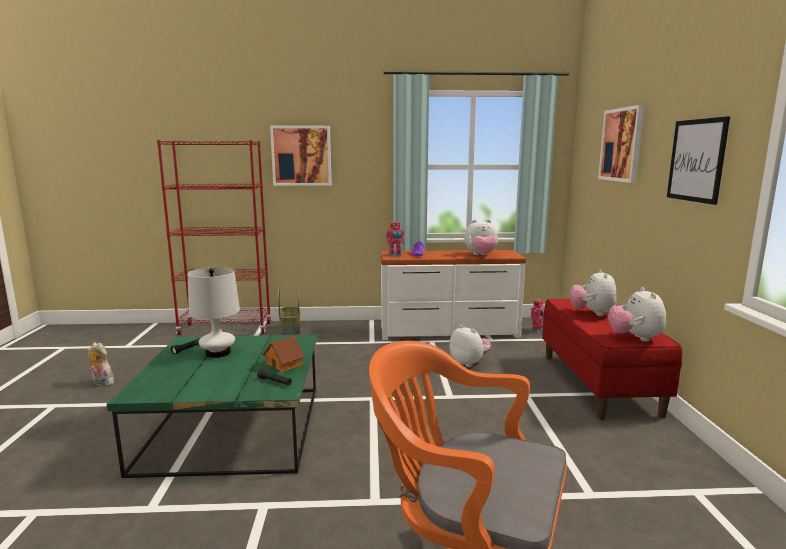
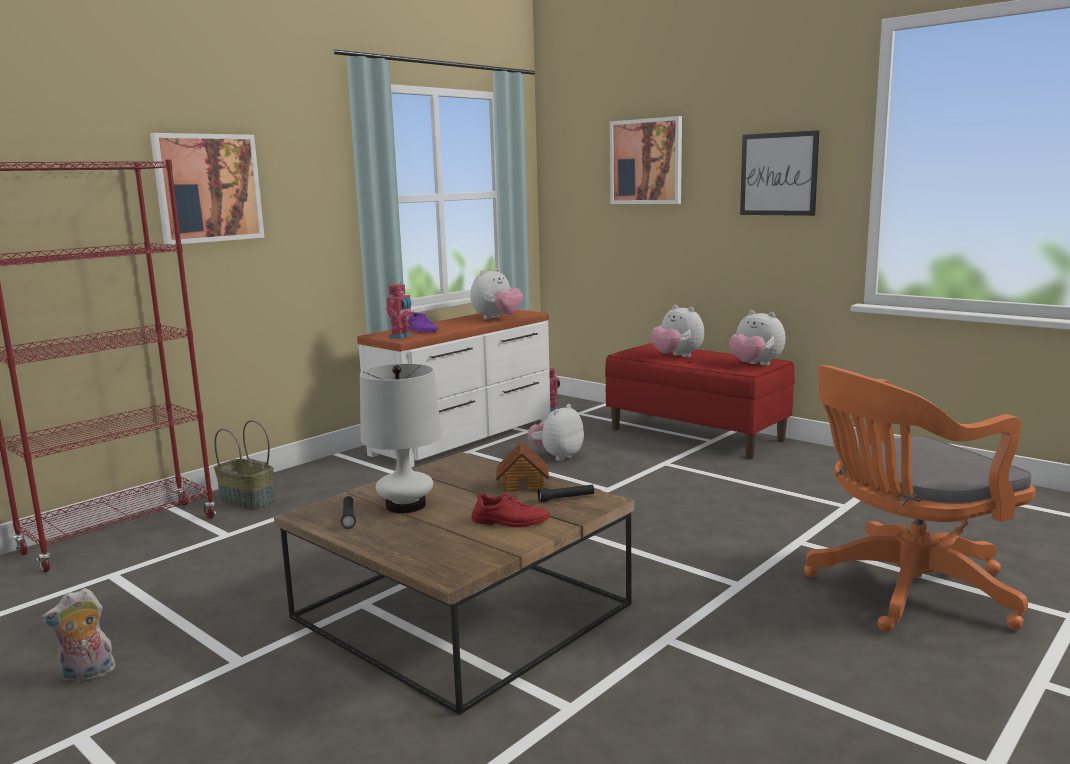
camera: 45 degrees left, 0 degrees up
green coffee table [107,334,317,478] -> brown coffee table [274,452,635,715]
plush toy [449,325,491,367] -> plush toy turned 60 degrees counterclockwise [527,404,584,461]
none -> red shoe [471,492,550,528]

